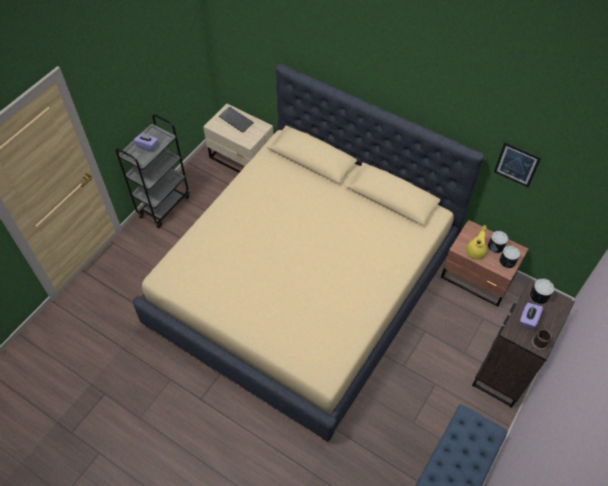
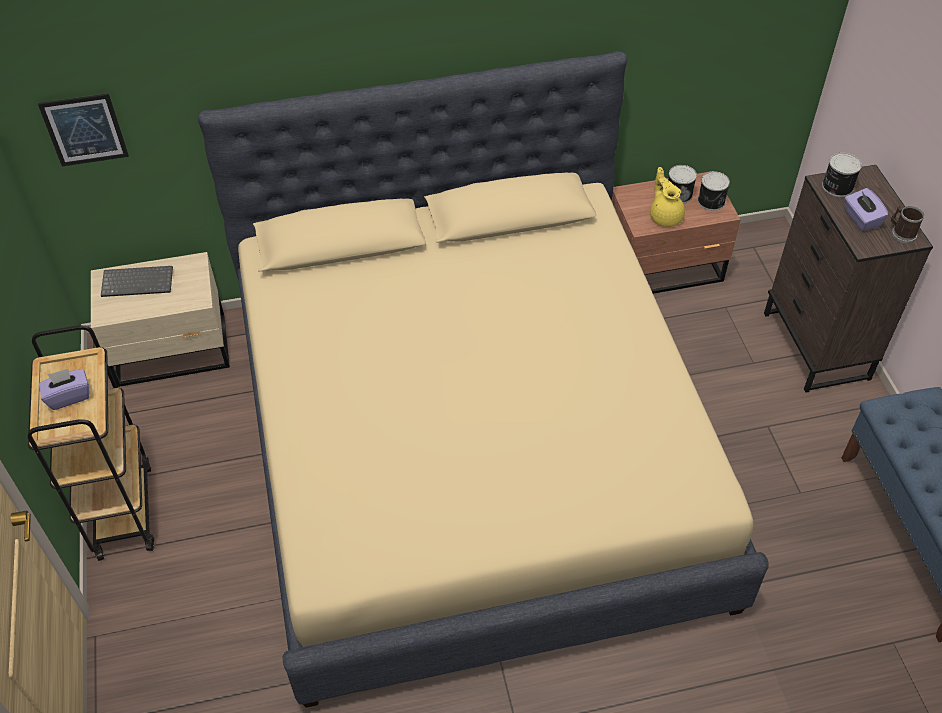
camera: 45 degrees left, 5 degrees down
grey cart [116,114,190,228] -> brown cart [28,325,154,561]
picture [494,142,541,187] -> picture moved to [38,93,129,166]

